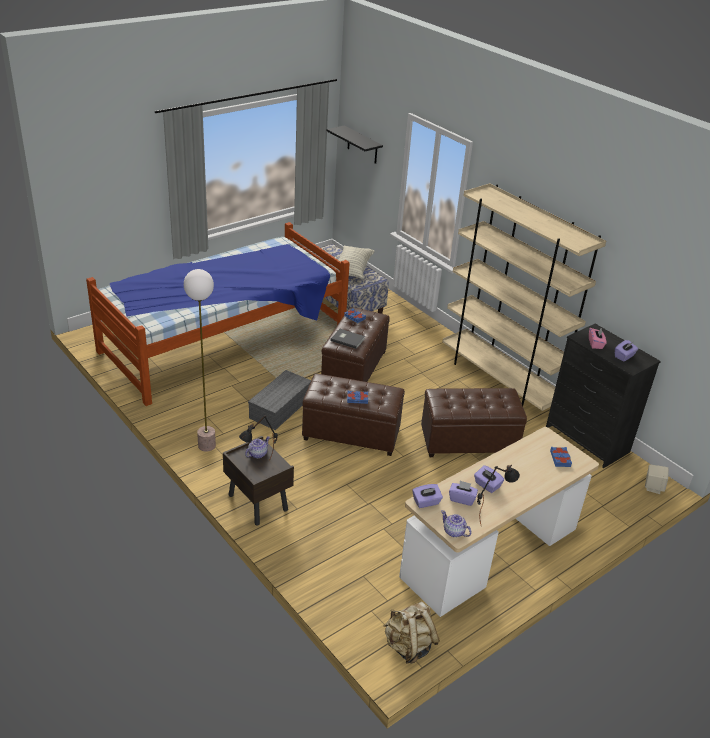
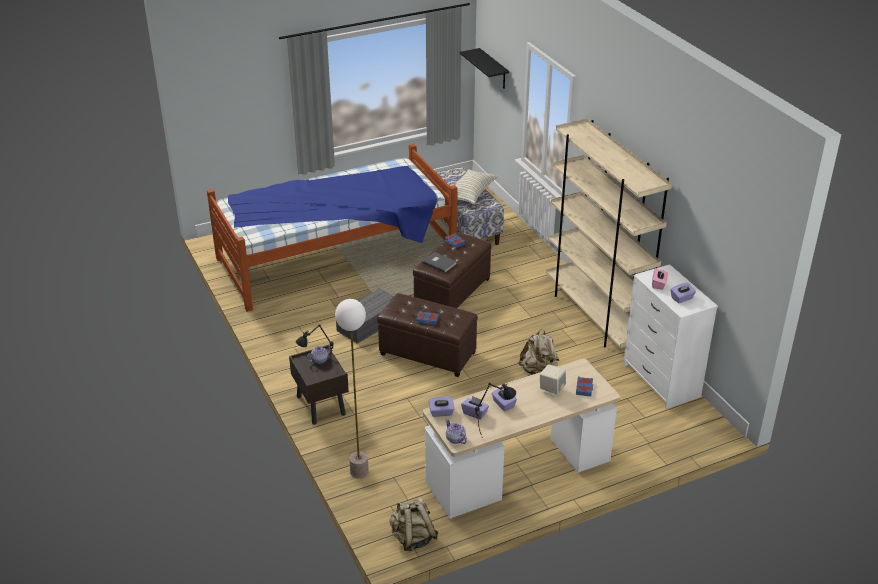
camera: 15 degrees right, 0 degrees up
floor lamp [184,269,216,452] -> floor lamp moved to [335,299,369,479]
brown ottoman [421,388,527,457] -> beige backpack [519,329,559,375]
black dresser [546,324,661,468] -> white dresser [623,264,718,409]
beige speaker [645,464,669,494] -> beige speaker moved to [540,365,566,397]

